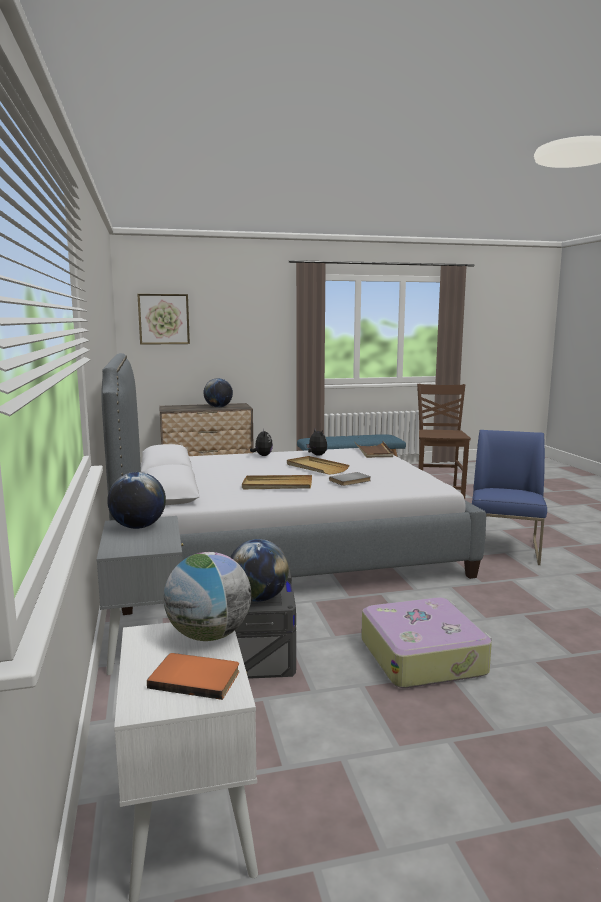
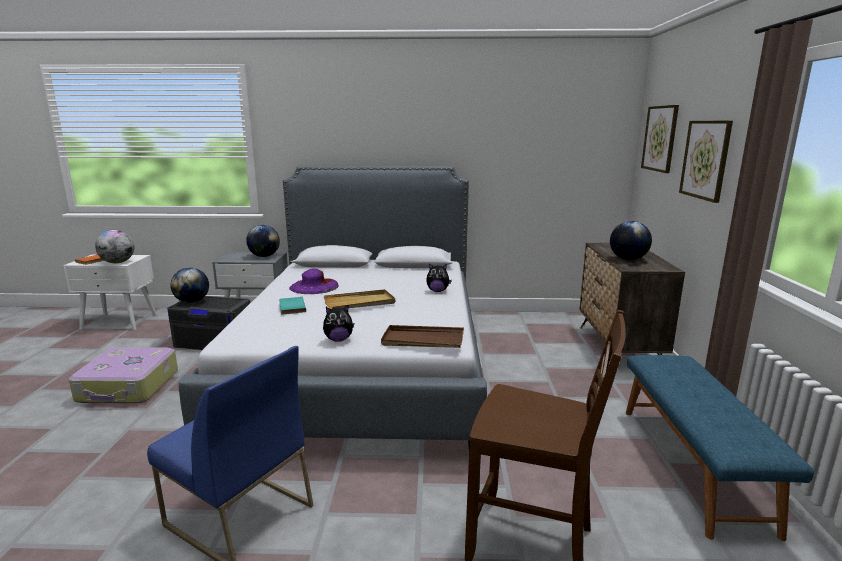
camera: 105 degrees right, 5 degrees up
beige tray [242,475,312,489] -> purple hat [289,269,338,294]
plush toy [307,429,327,456] -> plush toy moved to [323,305,354,342]
grey book [329,472,371,486] -> turquoise book [279,297,306,315]
none -> picture [679,120,733,203]

